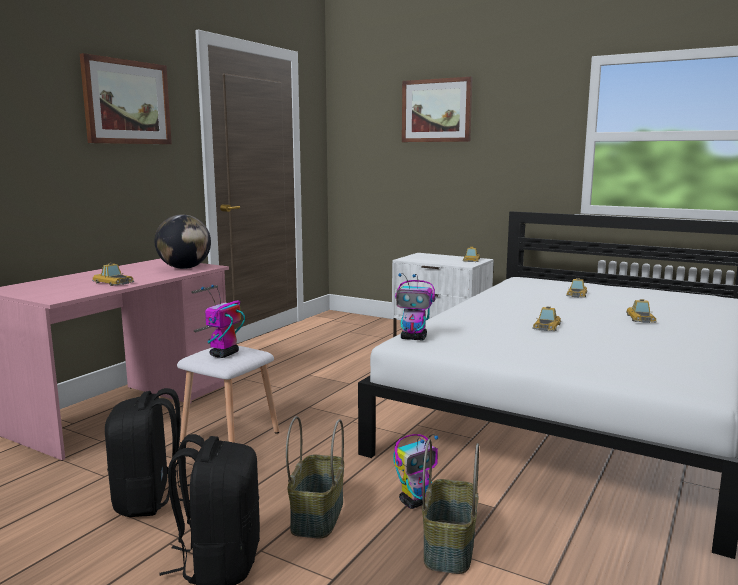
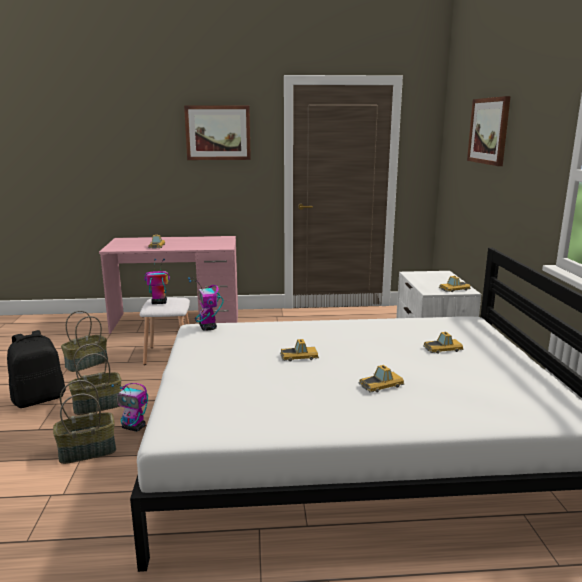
camera: 55 degrees right, 5 degrees up
black backpack [105,388,190,517] -> basket [61,311,108,372]
globe [155,214,211,269] -> none

